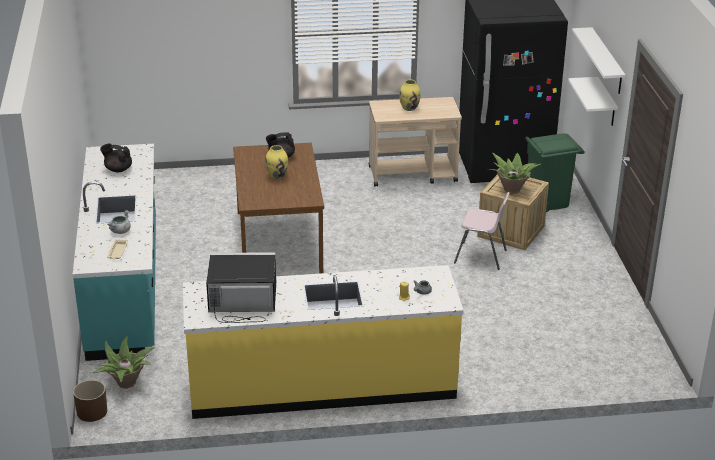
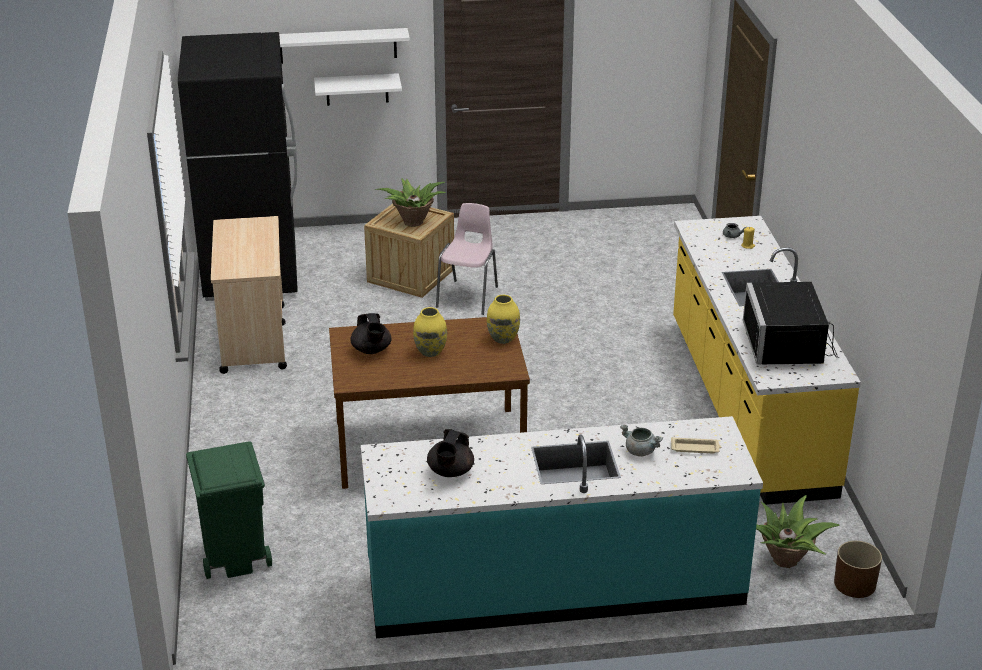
camera: 90 degrees left, 0 degrees up
yellow vase [399,80,420,111] -> yellow vase moved to [487,295,520,344]
green trash can [525,133,585,212] -> green trash can moved to [186,441,272,579]

